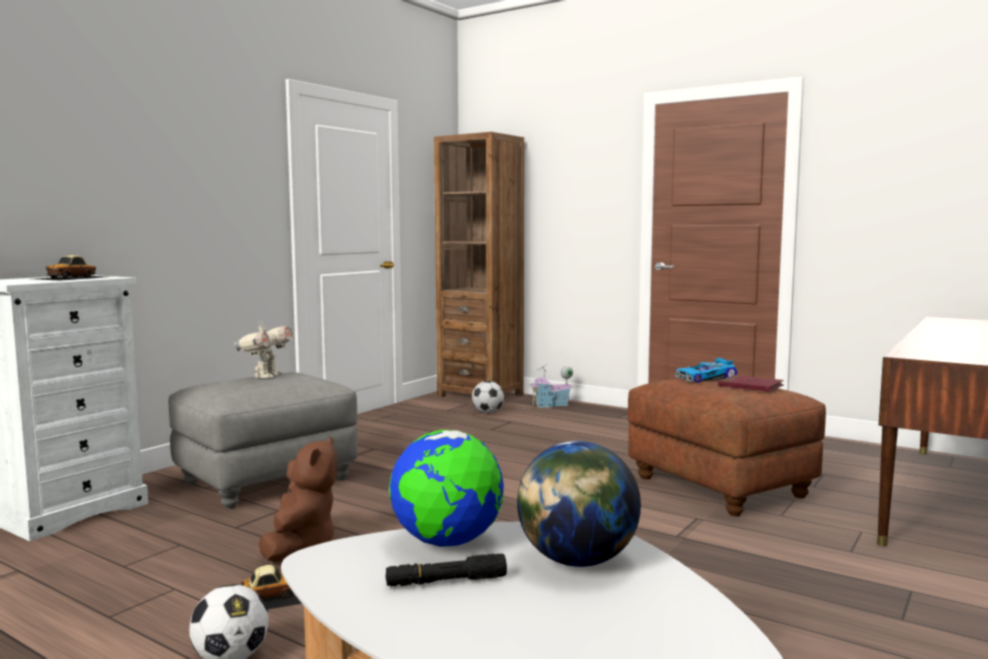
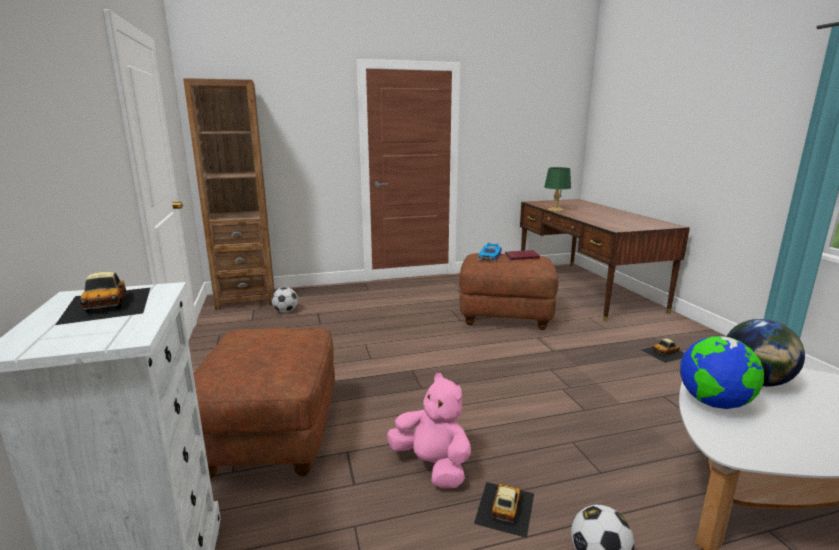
camera: 50 degrees left, 10 degrees up
grey ottoman [169,372,358,509] -> brown ottoman [193,328,335,479]
toy robot [234,320,293,378] -> none
brown plush toy [259,437,337,562] -> pink plush toy [387,373,471,489]
black flashlight [386,553,507,586] -> none
toy house [530,364,573,408] -> none
none -> green table lamp [544,167,571,211]
none -> toy car [641,338,684,363]

